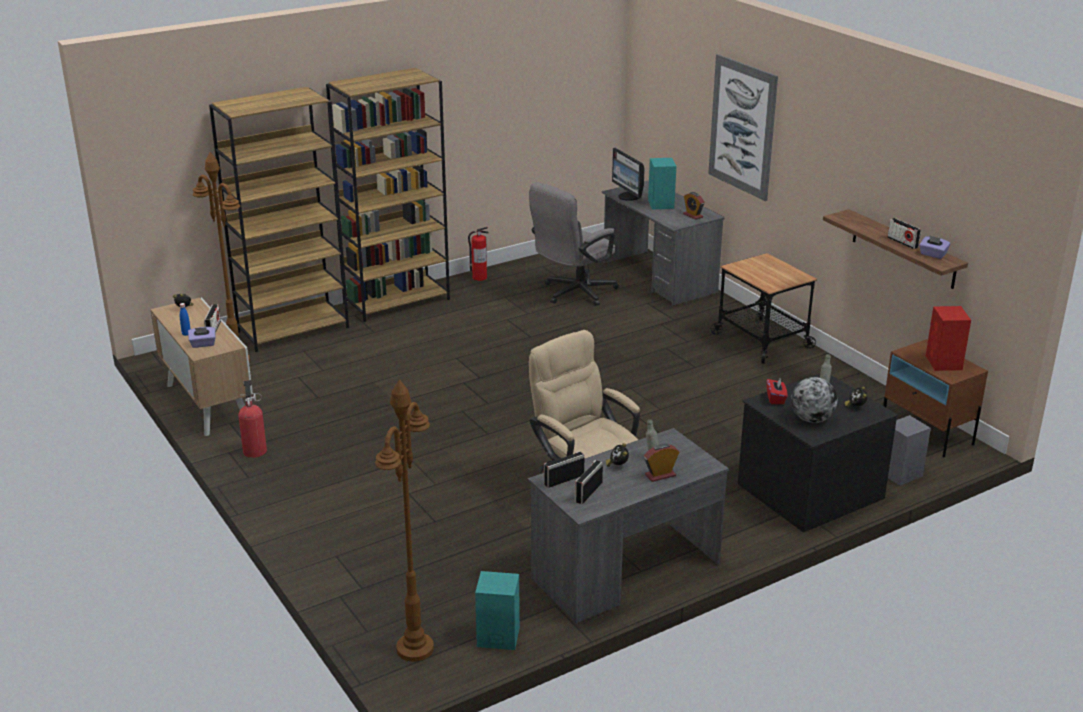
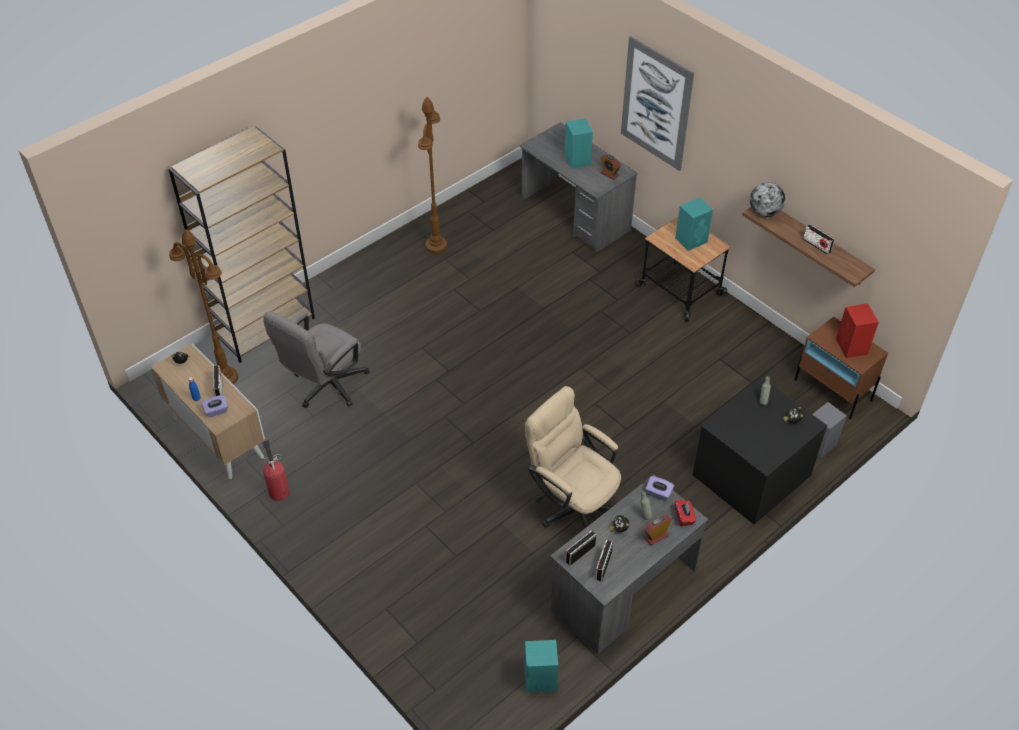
camera: 10 degrees left, 20 degrees up
brown bookcase [326,68,450,322] -> none
brown floor lamp [375,380,434,662] -> brown floor lamp moved to [418,97,447,253]
fire extinguisher [468,227,488,281] -> none
grey office chair [529,182,619,306] -> grey office chair moved to [263,311,370,408]
monitor [612,148,645,201] -> none
red tissue box [767,379,788,404] -> red tissue box moved to [675,500,696,526]
globe [791,377,838,423] -> globe moved to [750,182,785,217]
purple tissue box [919,235,950,259] -> purple tissue box moved to [645,476,674,501]
none -> turquoise speaker [675,197,713,251]

